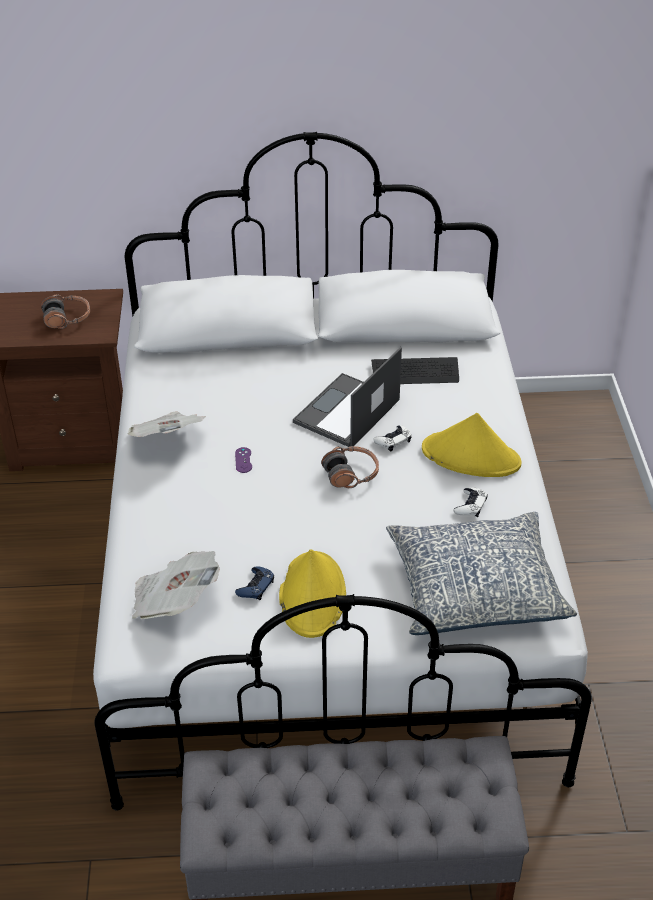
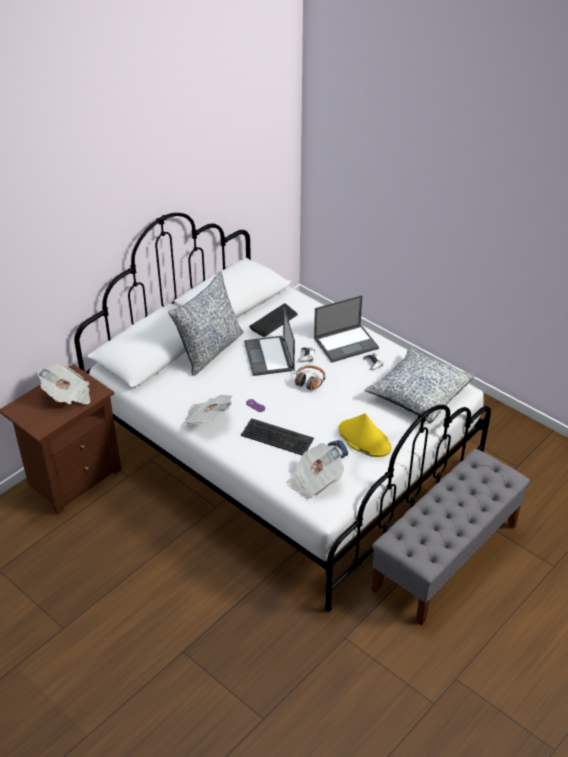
camera: 45 degrees left, 0 degrees up
headphones [41,294,90,329] -> newspaper [38,364,90,404]
yellow hat [422,413,522,477] -> laptop [314,295,379,362]
none -> pillow [168,271,244,376]
none -> keyboard [241,418,314,455]

